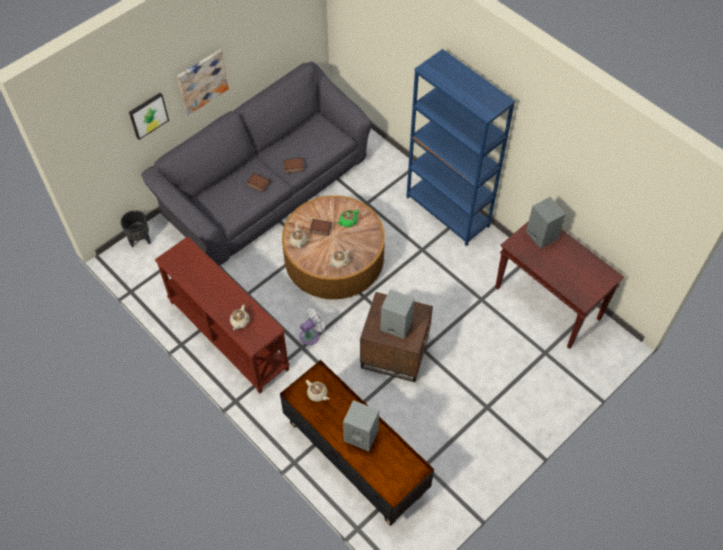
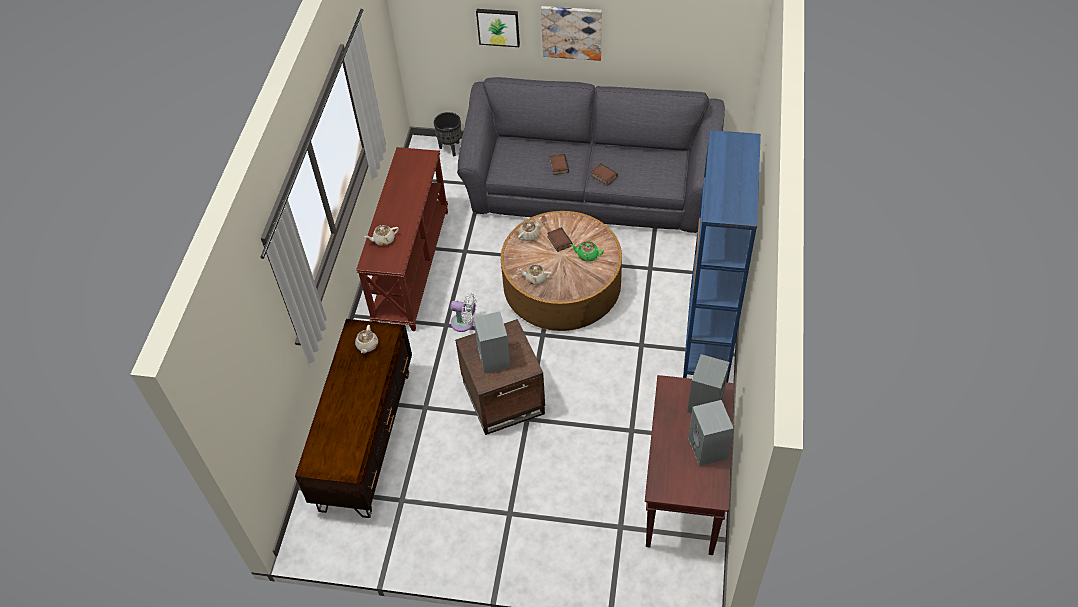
camera: 55 degrees right, 5 degrees down
grey speaker [343,400,379,451] -> grey speaker moved to [688,400,734,466]

